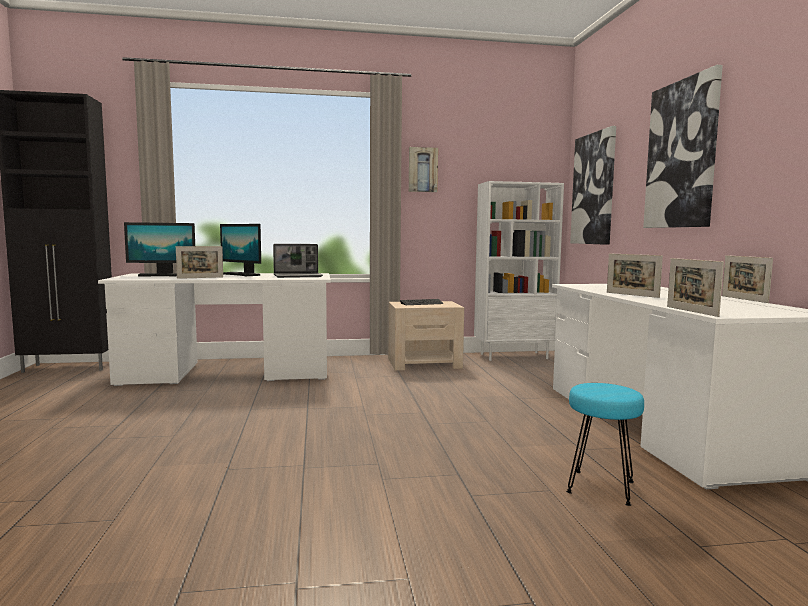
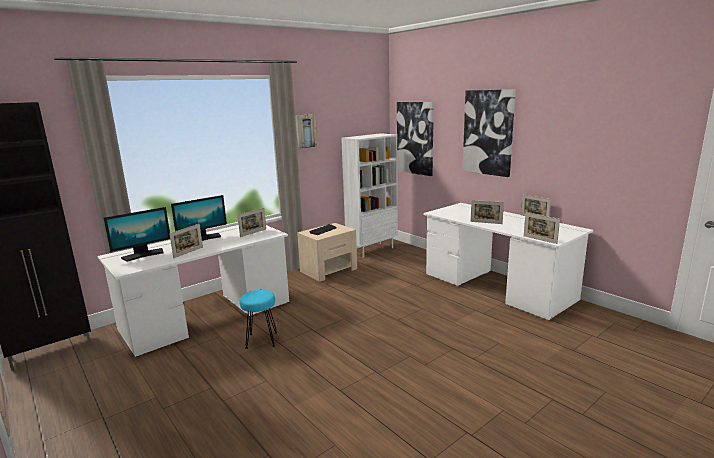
camera: 30 degrees left, 10 degrees up
monitor [220,224,261,276] -> monitor turned 45 degrees counterclockwise [171,195,227,241]
laptop [273,244,323,278] -> picture frame [238,208,266,237]
turquoise stool [566,383,644,506] -> turquoise stool moved to [240,290,277,349]

